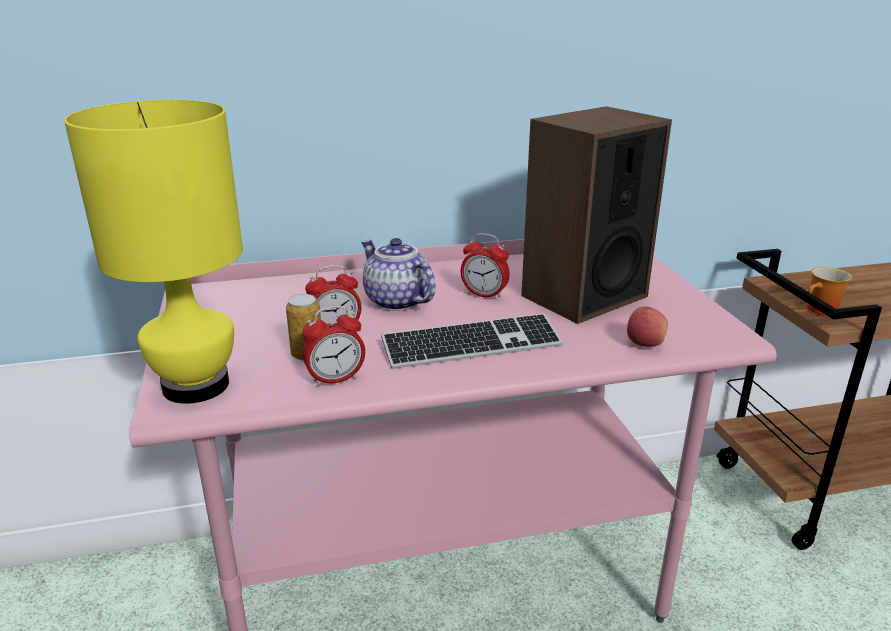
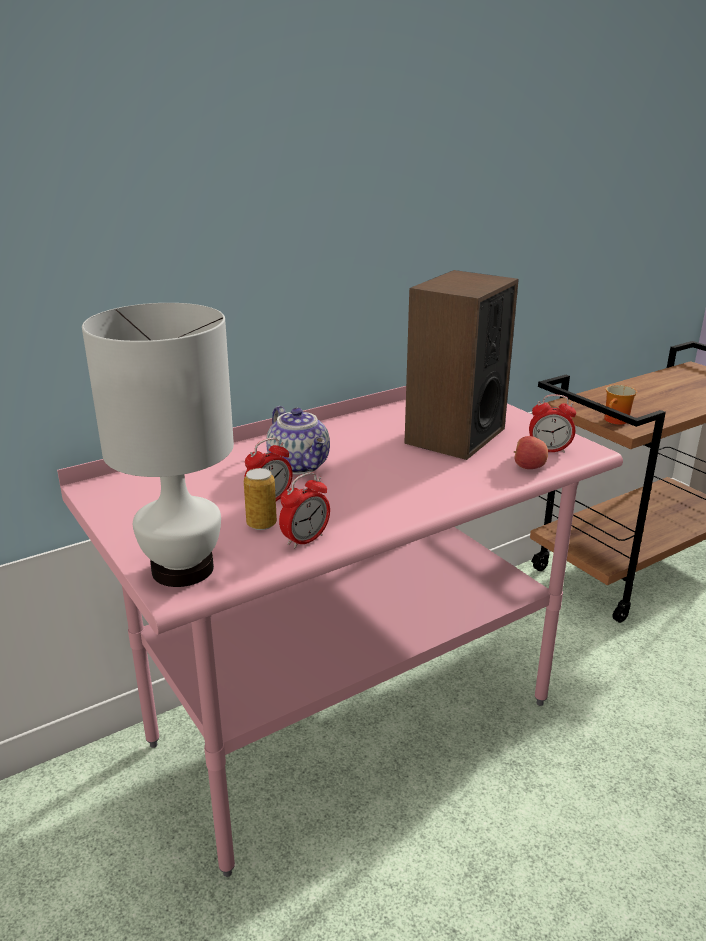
camera: 20 degrees left, 0 degrees up
yellow table lamp [64,100,243,404] -> white table lamp [82,303,234,587]
teapot [361,238,436,311] -> teapot turned 150 degrees counterclockwise [266,406,330,475]
keyboard [381,313,563,369] -> none
alarm clock [461,233,510,300] -> alarm clock moved to [529,394,576,453]

